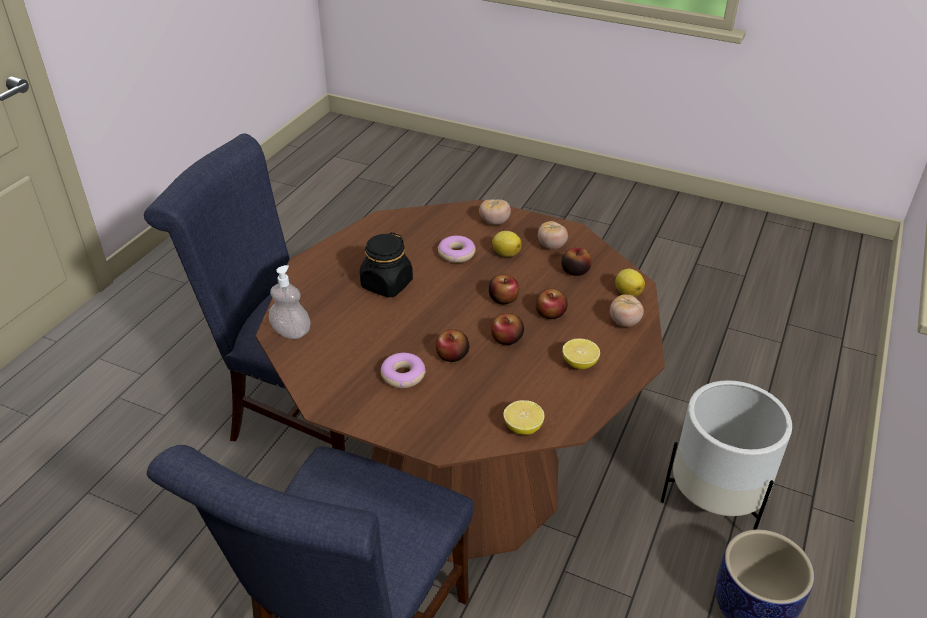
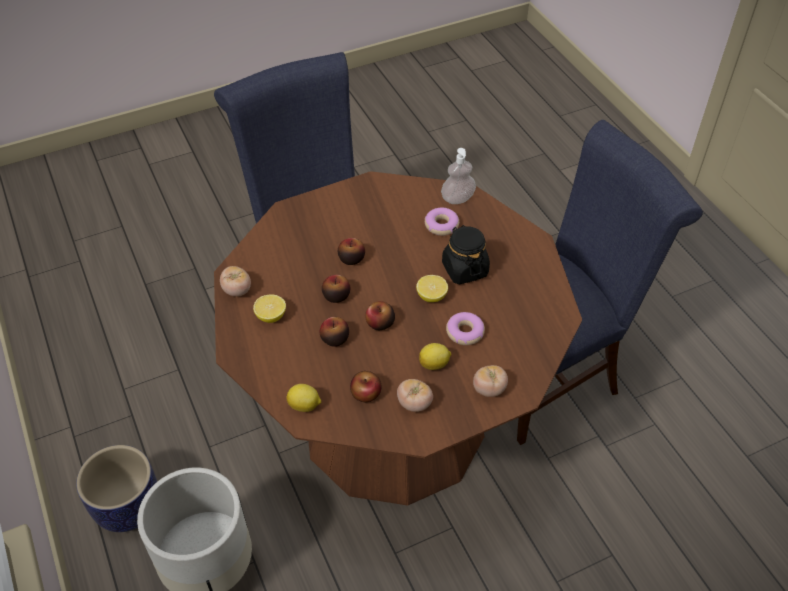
camera: 130 degrees right, 10 degrees up
donut [381,353,426,388] -> donut moved to [425,208,459,236]
lemon [503,400,544,435] -> lemon moved to [416,275,448,302]
tomato [610,295,644,327] -> tomato moved to [220,266,251,297]

